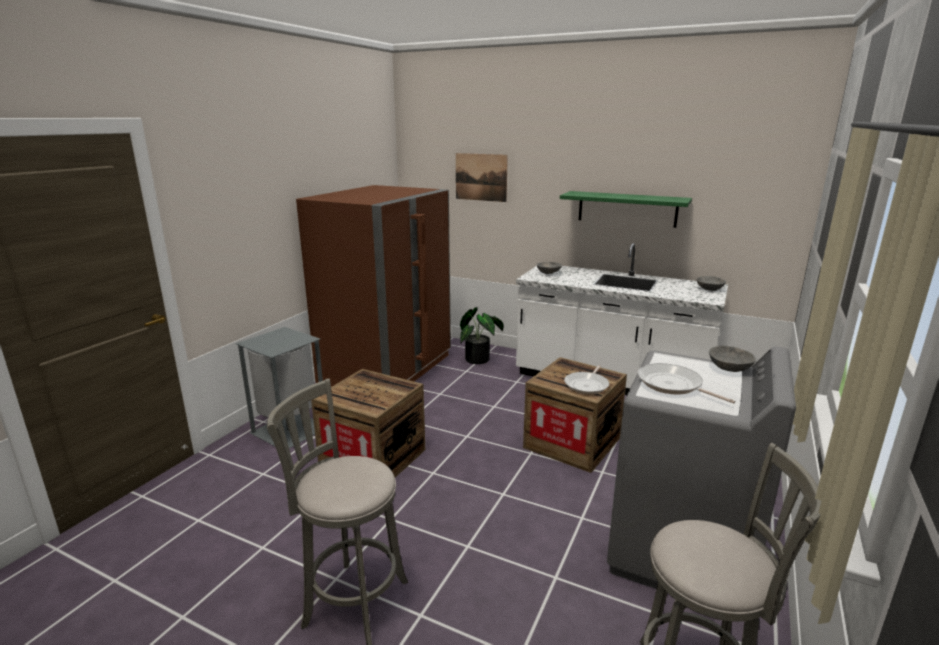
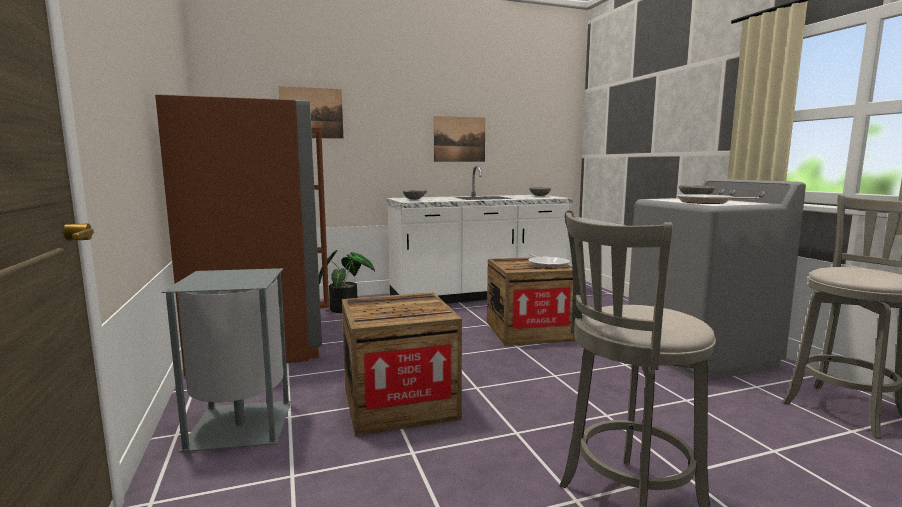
camera: 45 degrees left, 10 degrees down
green shelf [560,191,692,228] -> picture [433,116,485,162]

